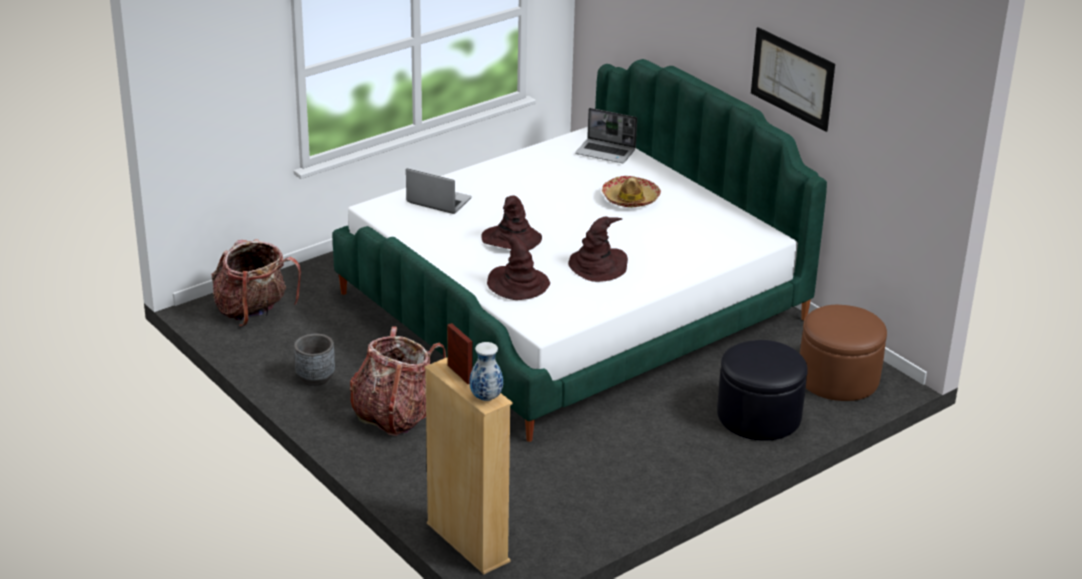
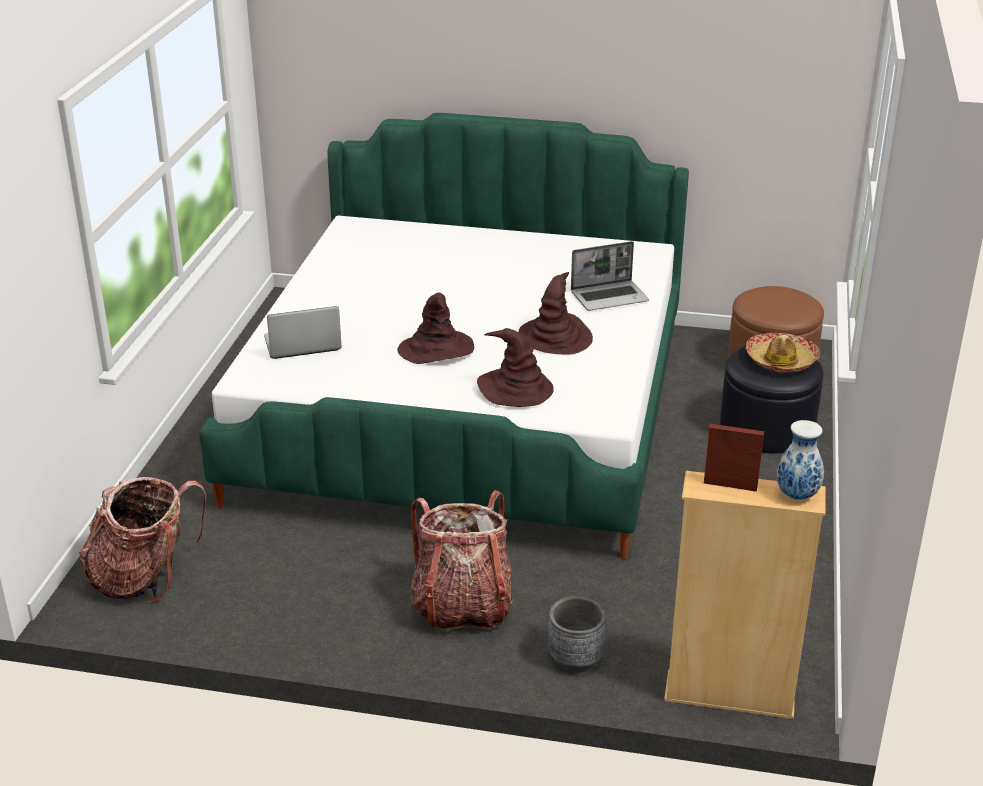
camera: 40 degrees left, 0 degrees up
grey planter [294,334,335,386] -> grey planter moved to [548,596,606,673]
laptop [575,108,637,163] -> laptop moved to [571,241,649,311]
hat [602,176,661,207] -> hat moved to [746,333,820,372]
picture [751,27,835,132] -> none

